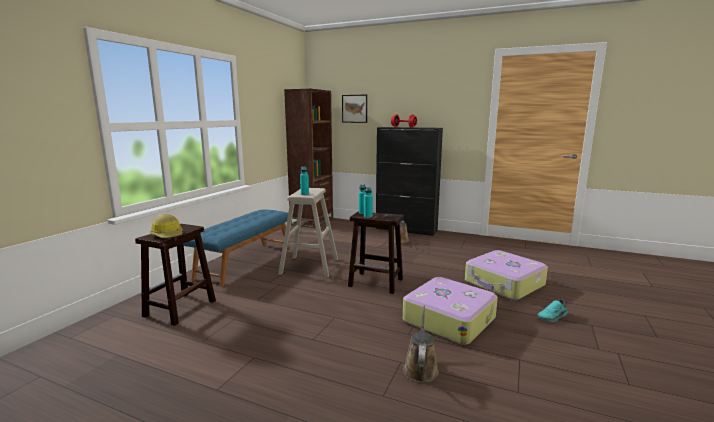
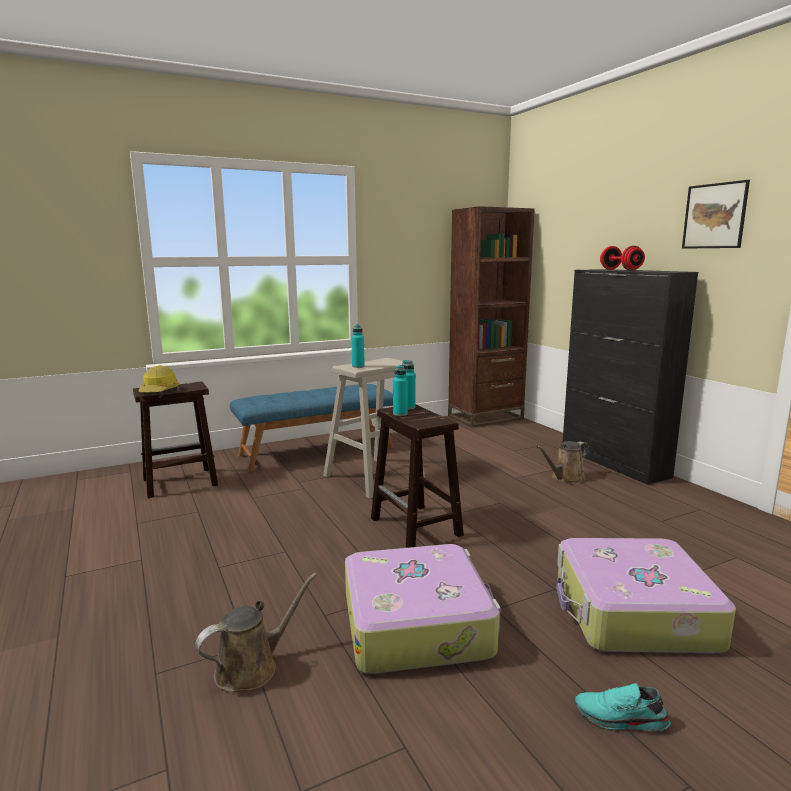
camera: 40 degrees right, 0 degrees up
picture [342,95,367,123] -> picture moved to [682,180,750,249]

